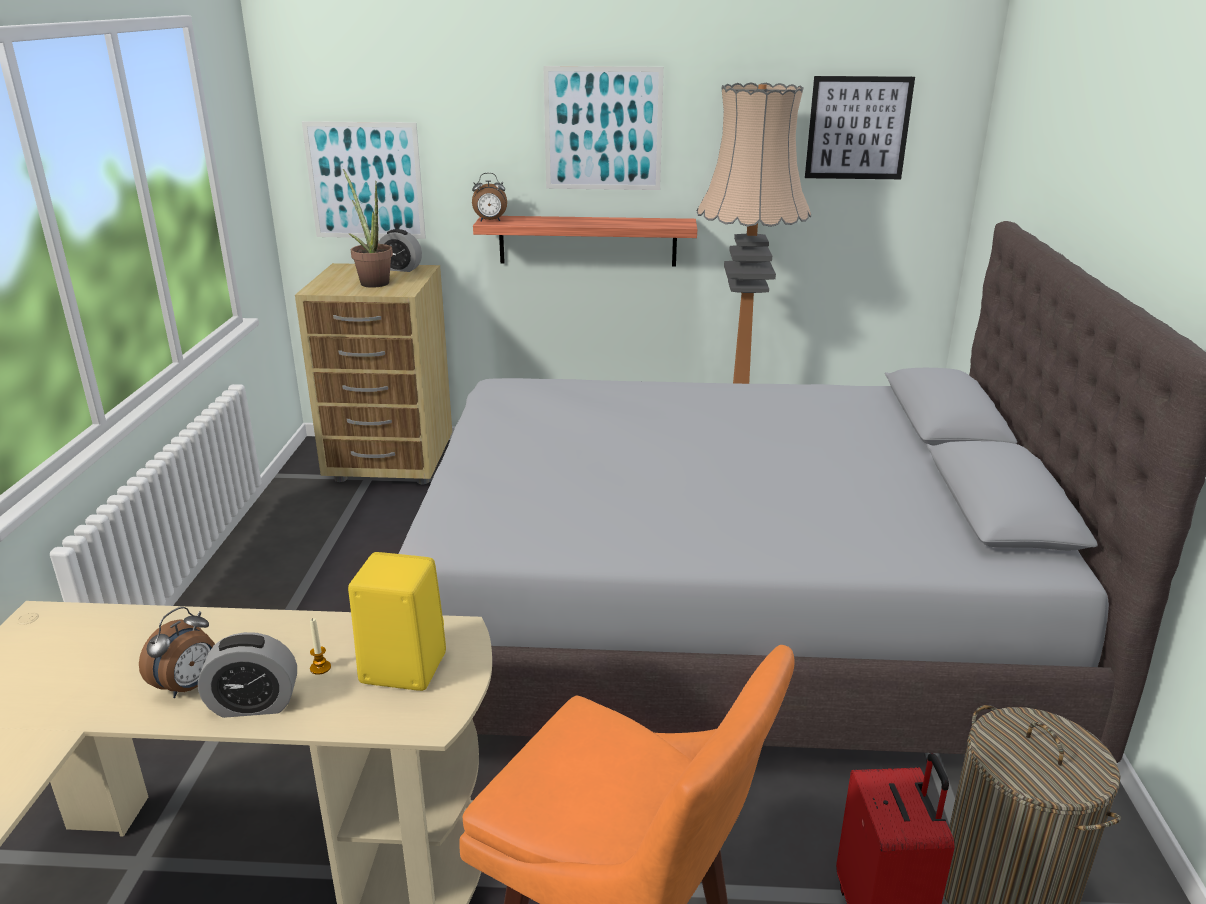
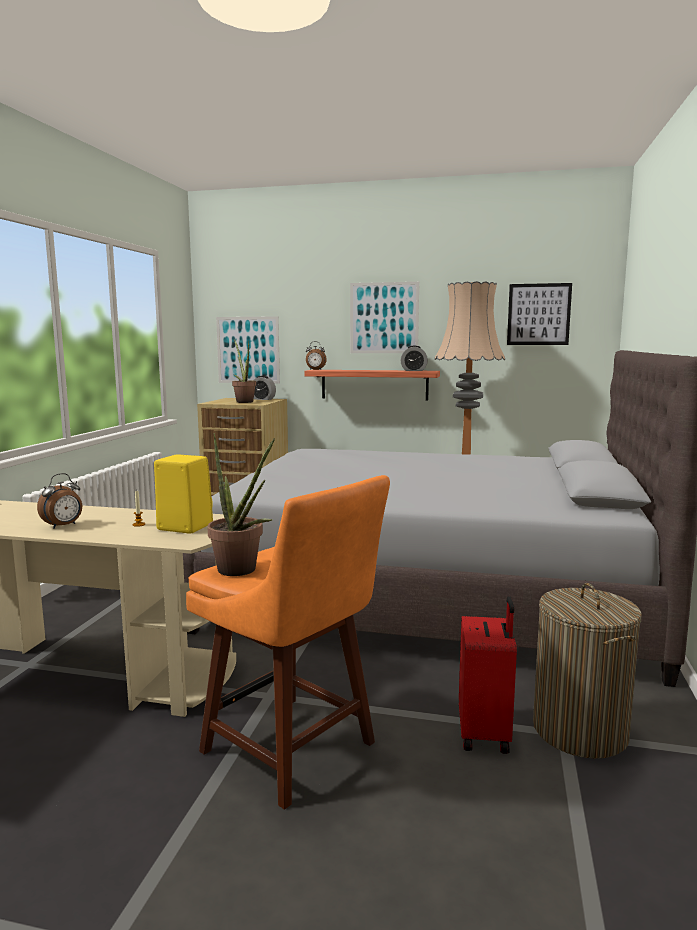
camera: 10 degrees right, 15 degrees down
alarm clock [198,632,297,718] -> alarm clock moved to [401,346,428,371]
none -> potted plant [207,433,275,576]

